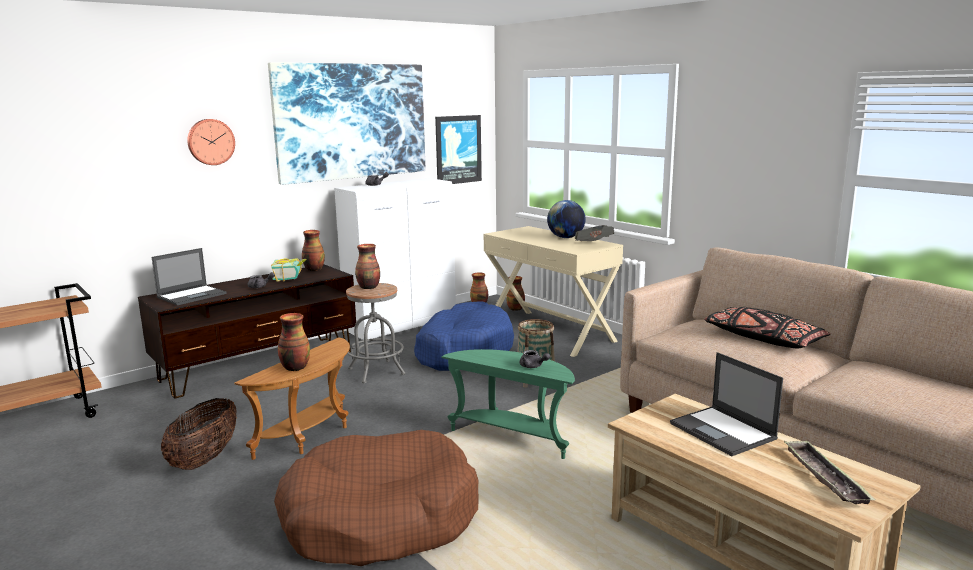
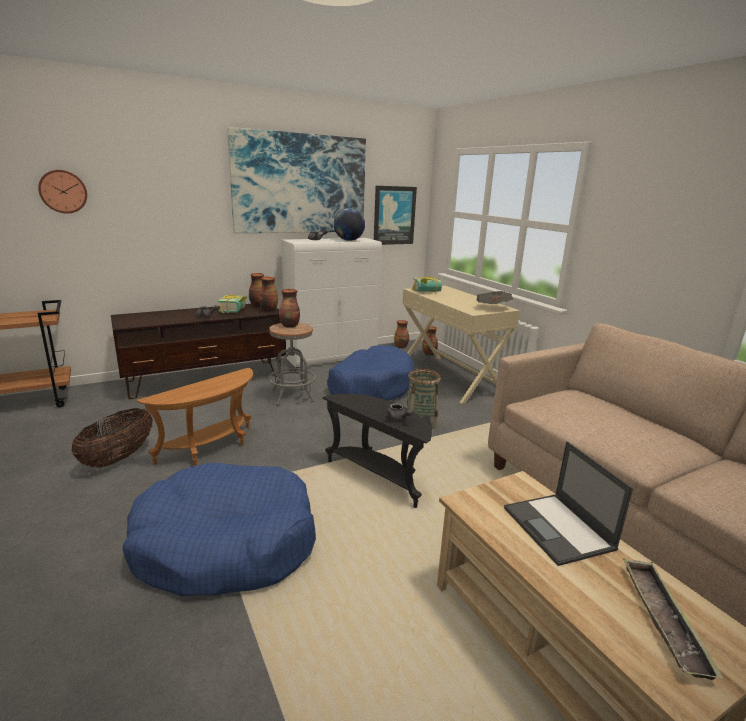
camera: 10 degrees right, 5 degrees up
laptop [152,248,227,305] -> none
wall clock [187,119,235,165] -> wall clock moved to [38,170,87,214]
brown dog bed [274,430,479,566] -> blue dog bed [123,463,316,596]
vase [278,313,310,371] -> vase moved to [259,277,278,312]
green side table [442,349,575,459] -> black side table [322,394,432,508]
globe [547,200,586,238] -> globe moved to [334,208,365,241]
black pillow [704,307,831,348] -> none
none -> book [412,277,442,292]

